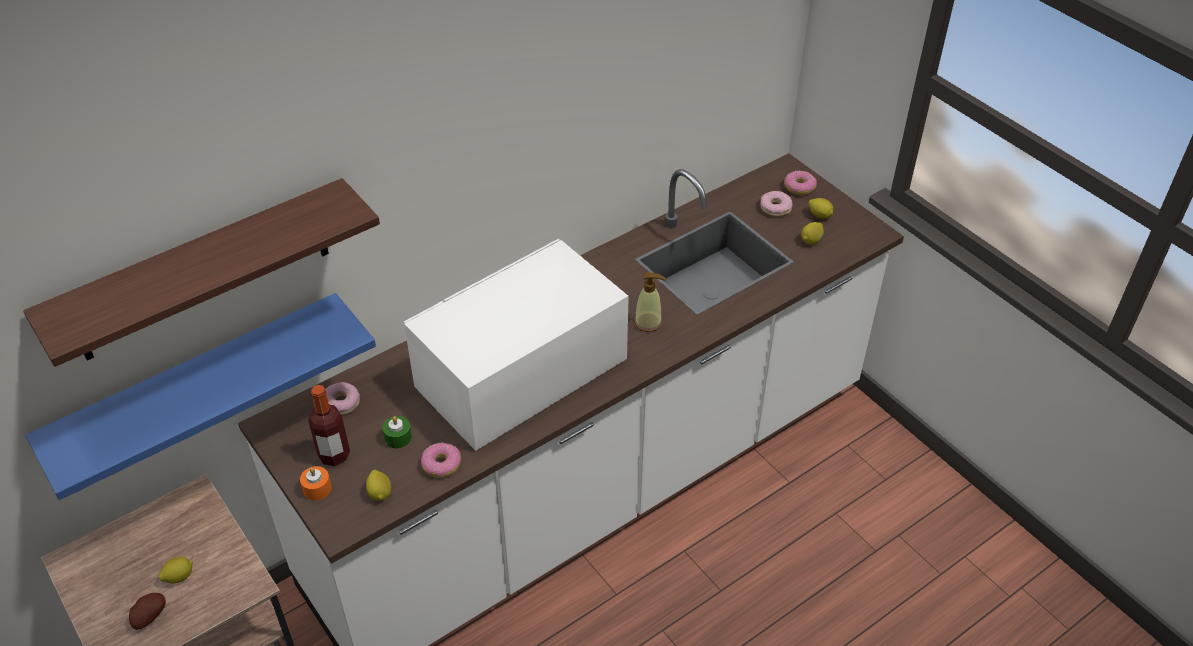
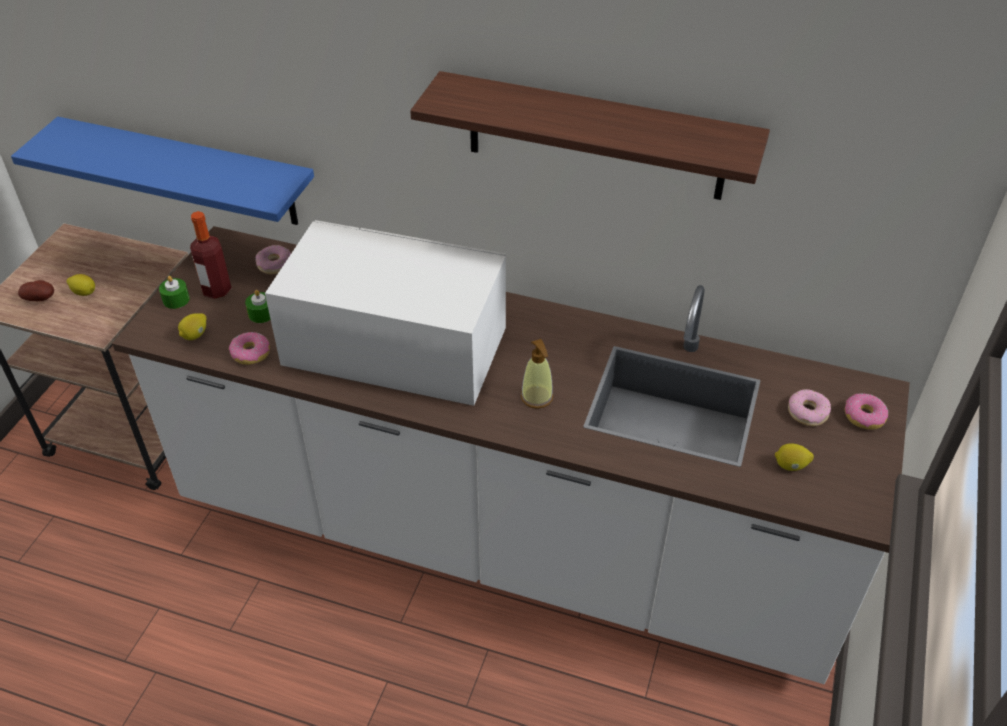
camera: 55 degrees right, 0 degrees up
shelf [23,178,380,367] -> shelf moved to [410,71,770,200]
orange candle [300,466,332,500] -> green candle [159,276,190,309]
lemon [808,198,833,219] -> none

